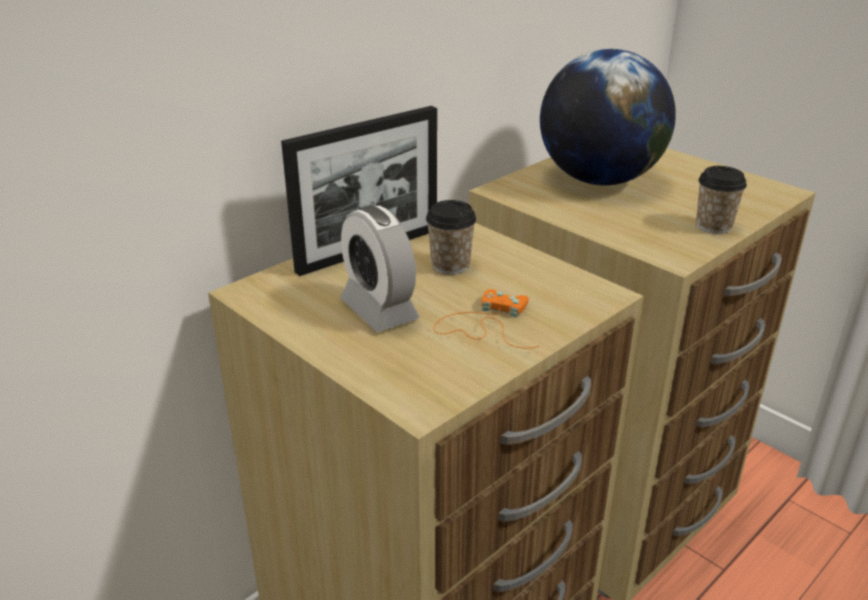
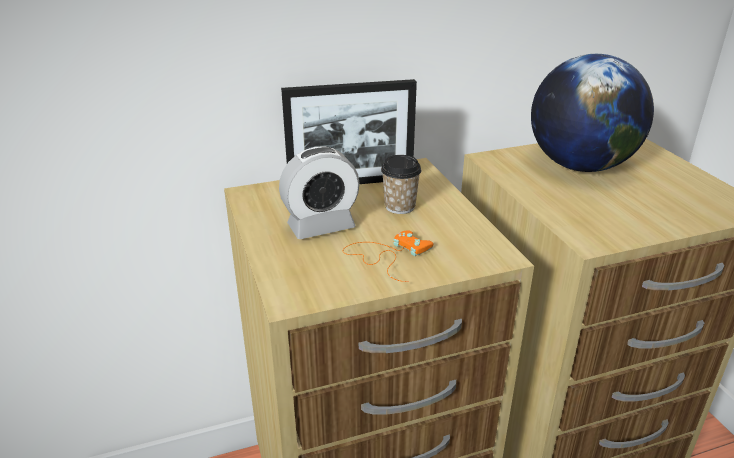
camera: 25 degrees right, 0 degrees up
alarm clock [340,205,420,332] -> alarm clock turned 105 degrees counterclockwise [279,146,360,239]
cup [696,166,747,234] -> none

